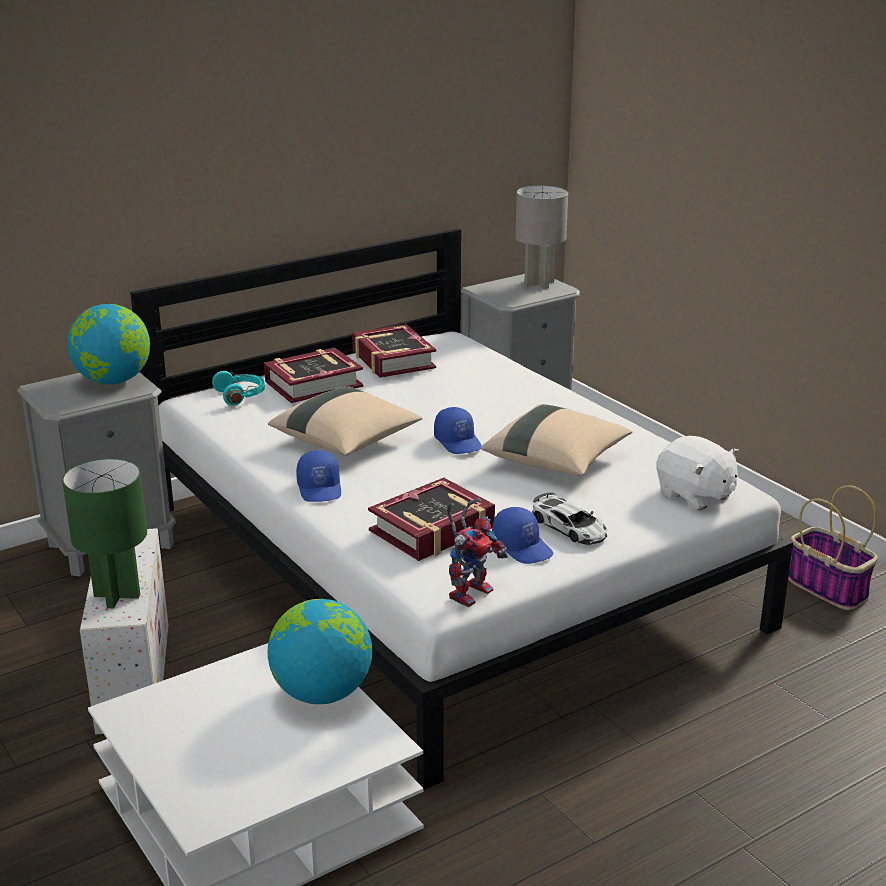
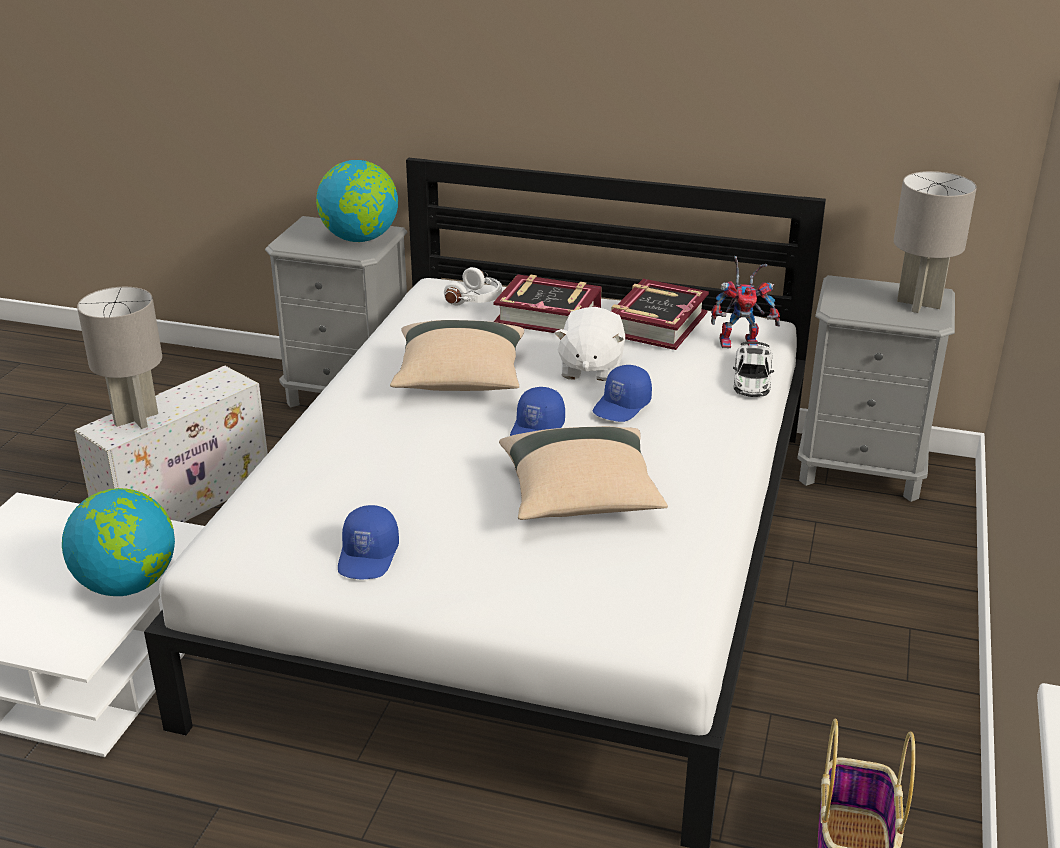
camera: 50 degrees right, 5 degrees up
green table lamp [62,458,147,608] -> grey table lamp [77,287,162,429]
turquoise headphones [212,371,265,406] -> white headphones [444,267,502,305]
blue cap [296,450,341,502] -> blue cap moved to [593,365,652,422]
book [368,478,495,561] -> none
toy robot [447,498,508,607] -> toy robot moved to [711,256,780,348]
toy car [532,493,607,545] -> toy car moved to [733,341,774,397]
white plush toy [656,436,740,510] -> white plush toy moved to [554,307,625,381]

